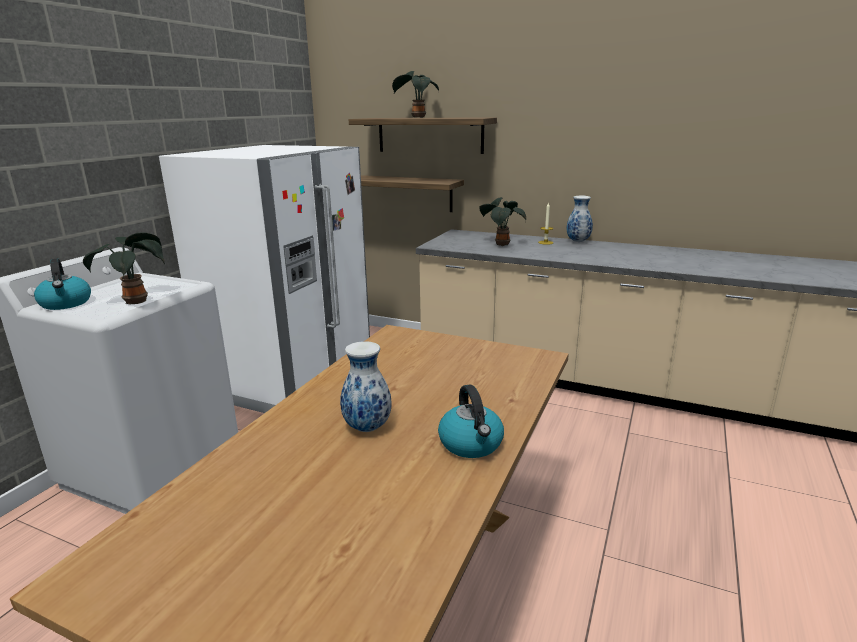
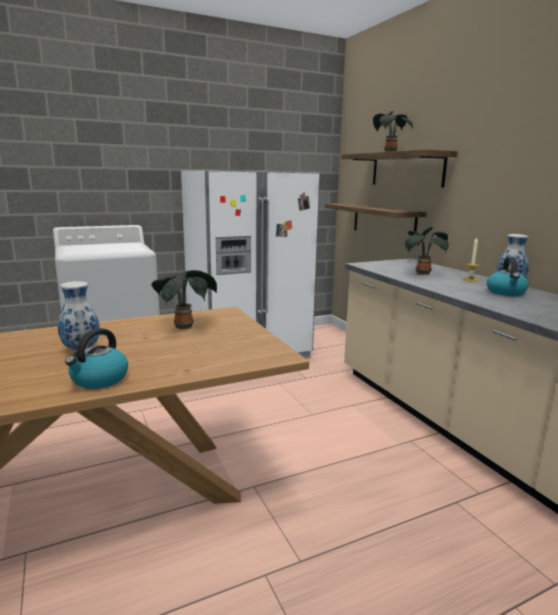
camera: 40 degrees right, 5 degrees down
kettle [34,259,91,310] -> kettle moved to [487,257,529,296]
potted plant [83,232,165,304] -> potted plant moved to [151,270,217,329]

